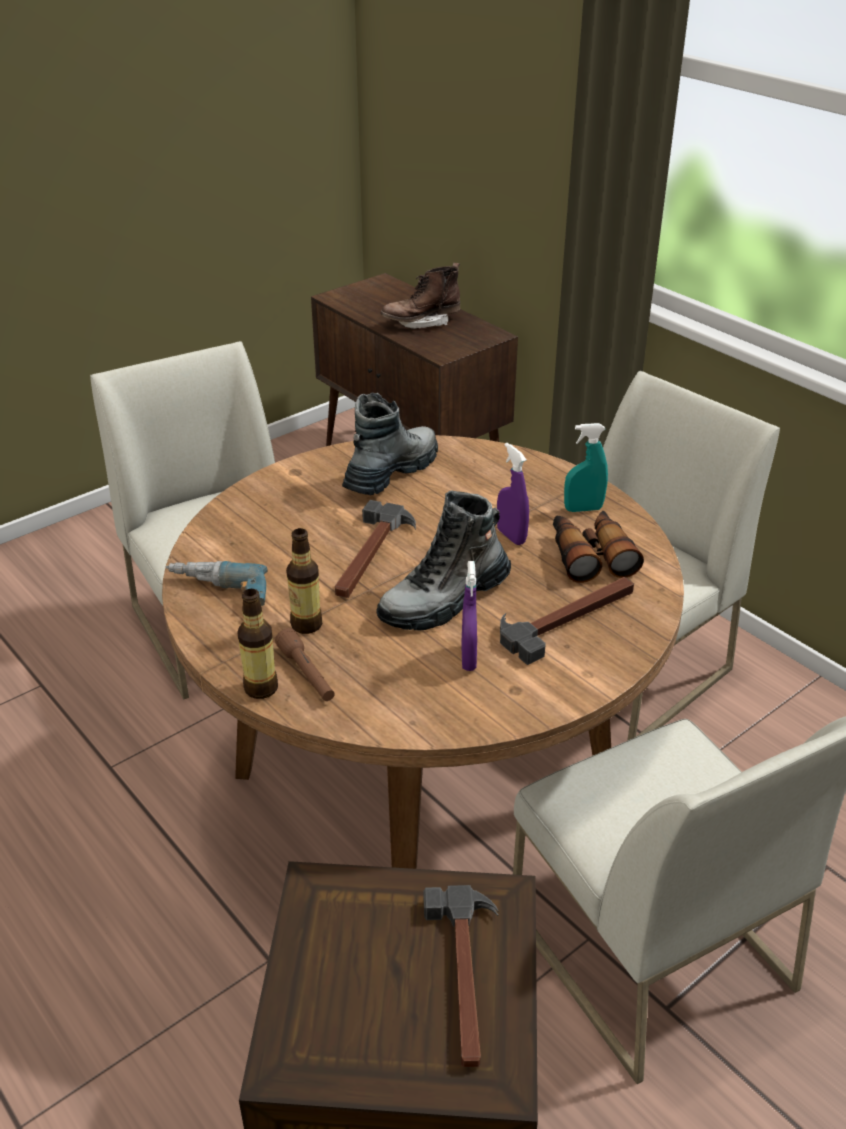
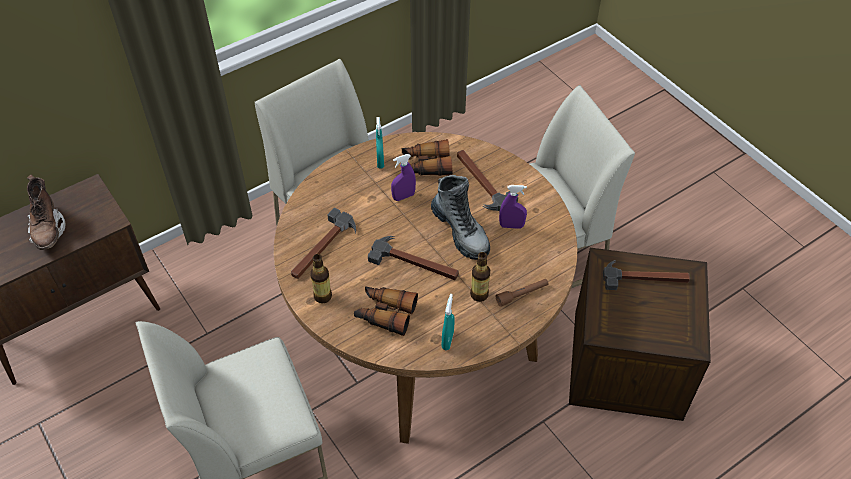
camera: 85 degrees left, 15 degrees up
power drill [166,561,268,606] -> turquoise spray bottle [442,294,455,350]
bottle [237,589,278,699] -> bottle moved to [310,254,332,304]
boot [342,393,438,495] -> hammer [291,207,356,279]
none -> binoculars [354,286,418,336]

